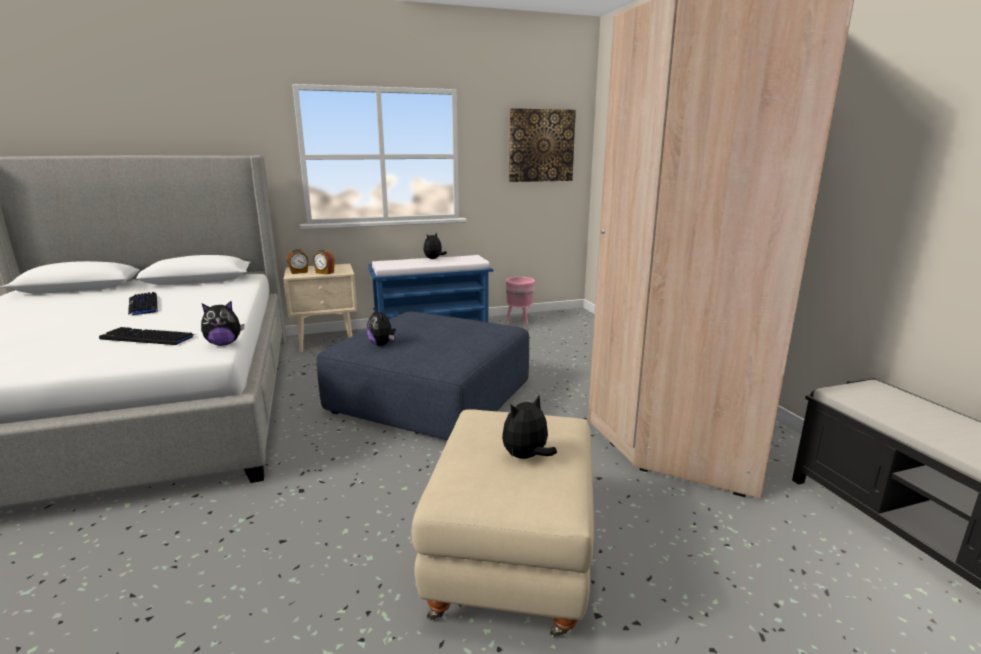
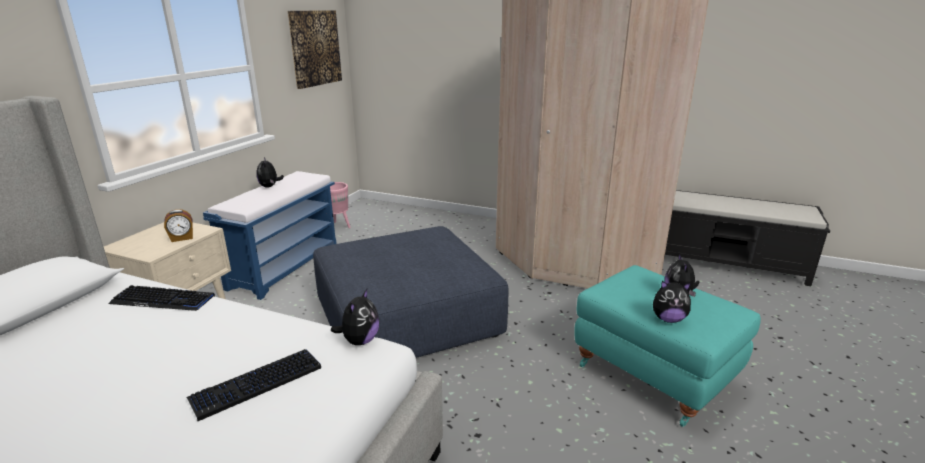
camera: 50 degrees left, 5 degrees up
keyboard [128,292,158,315] -> keyboard moved to [109,285,215,311]
alarm clock [287,249,309,274] -> none
plush toy [367,307,396,346] -> plush toy moved to [653,281,691,323]
beige ottoman [411,409,594,637] -> turquoise ottoman [574,265,761,427]

